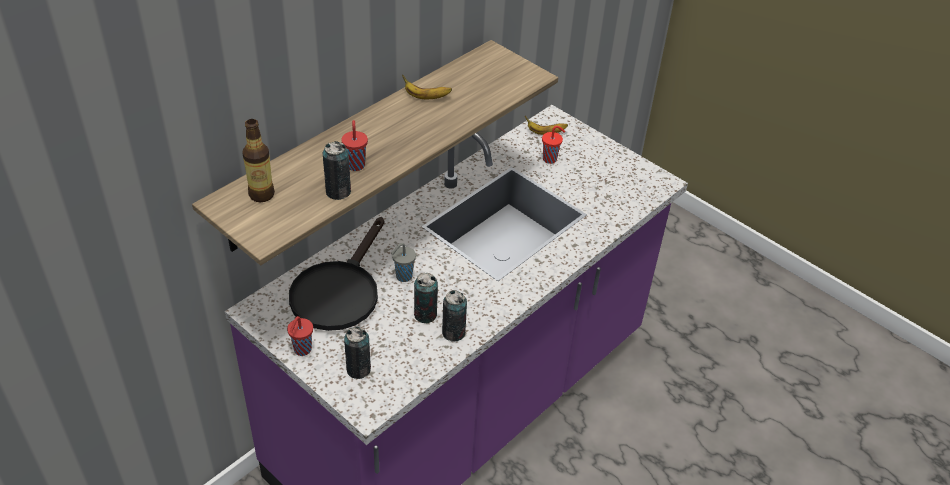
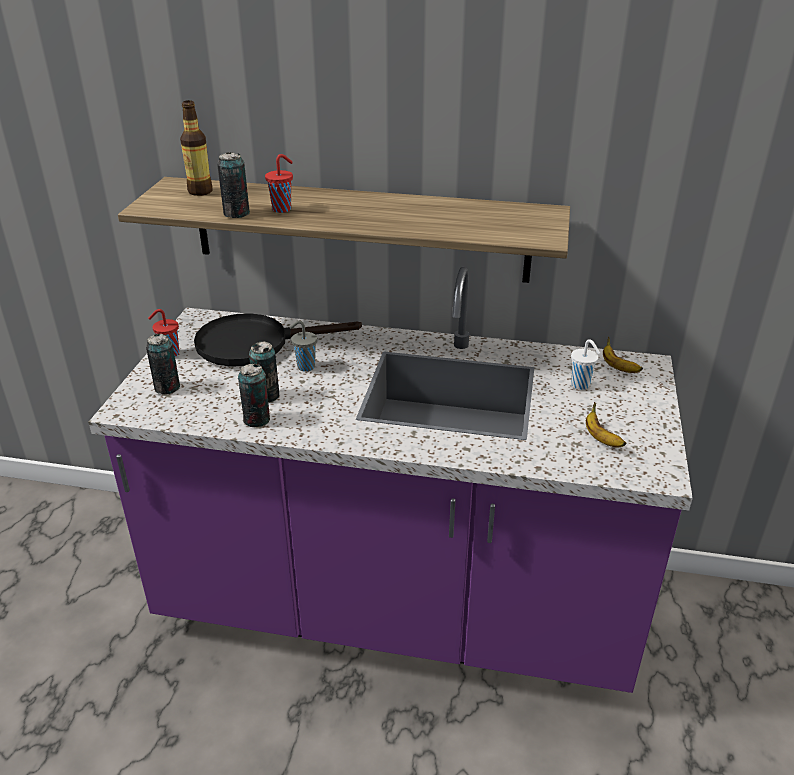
camera: 60 degrees right, 10 degrees down
banana [402,75,452,99] -> banana moved to [586,402,627,447]
red cup [542,126,565,164] -> white cup [571,339,600,390]

